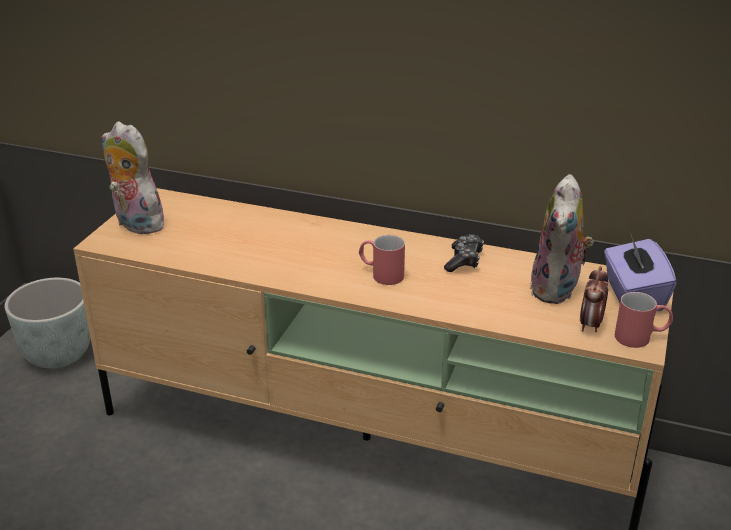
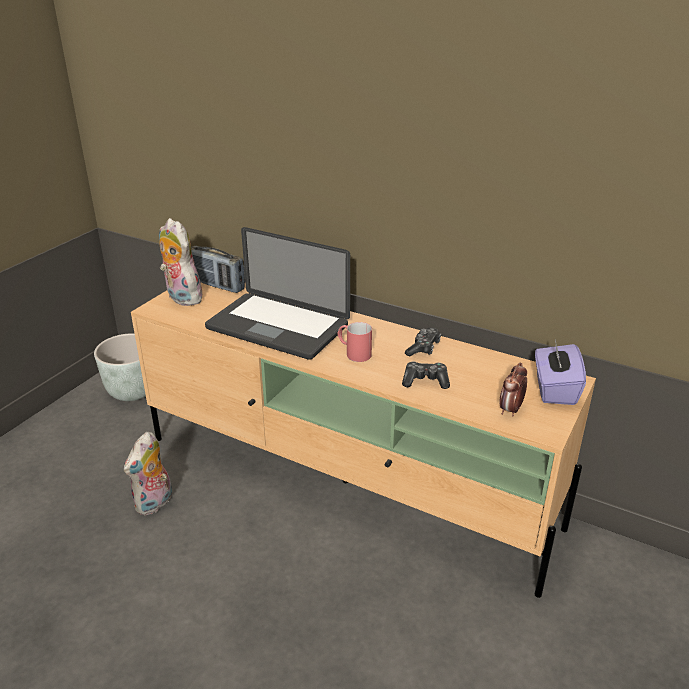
camera: 10 degrees right, 0 degrees up
plush toy [530,174,594,304] -> plush toy moved to [124,432,172,516]
red mug [615,292,673,348] -> none
none -> radio [191,246,245,293]
none -> laptop [205,227,350,360]
none -> game controller [402,361,450,389]

